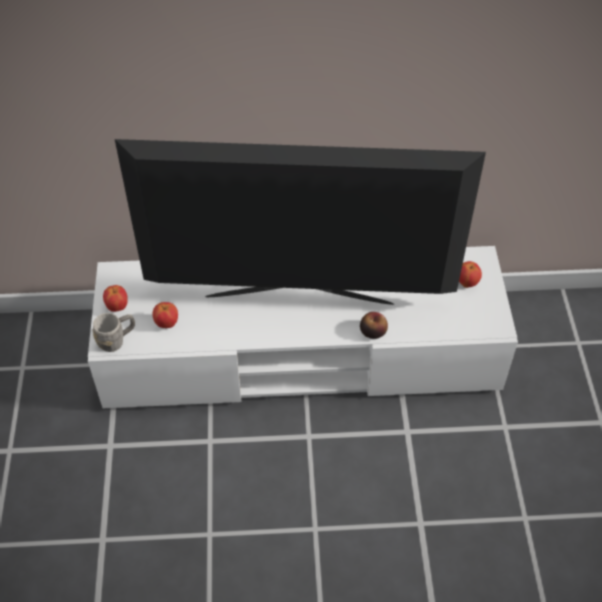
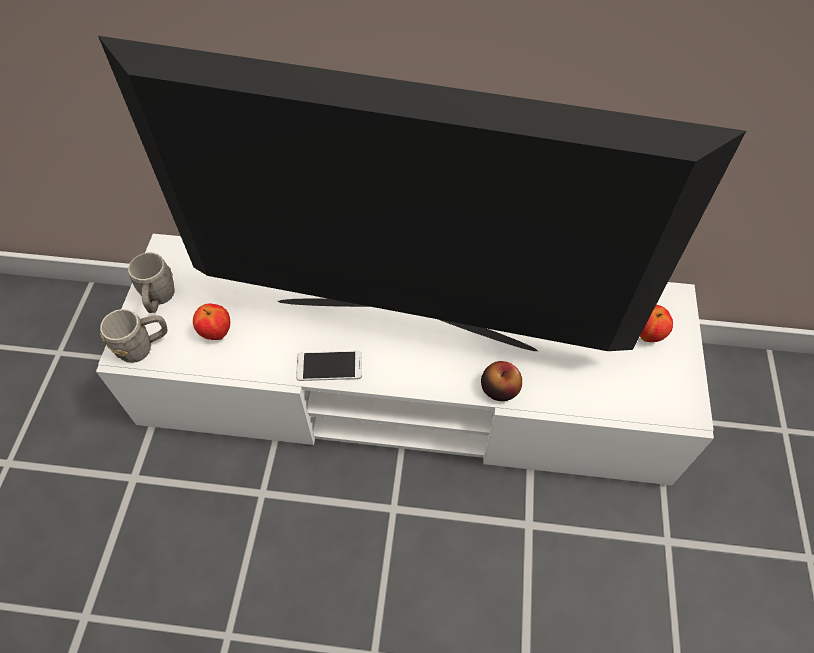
camera: 10 degrees right, 5 degrees up
apple [103,285,128,312] -> grey mug [128,252,175,313]
none -> phone [296,351,362,381]

